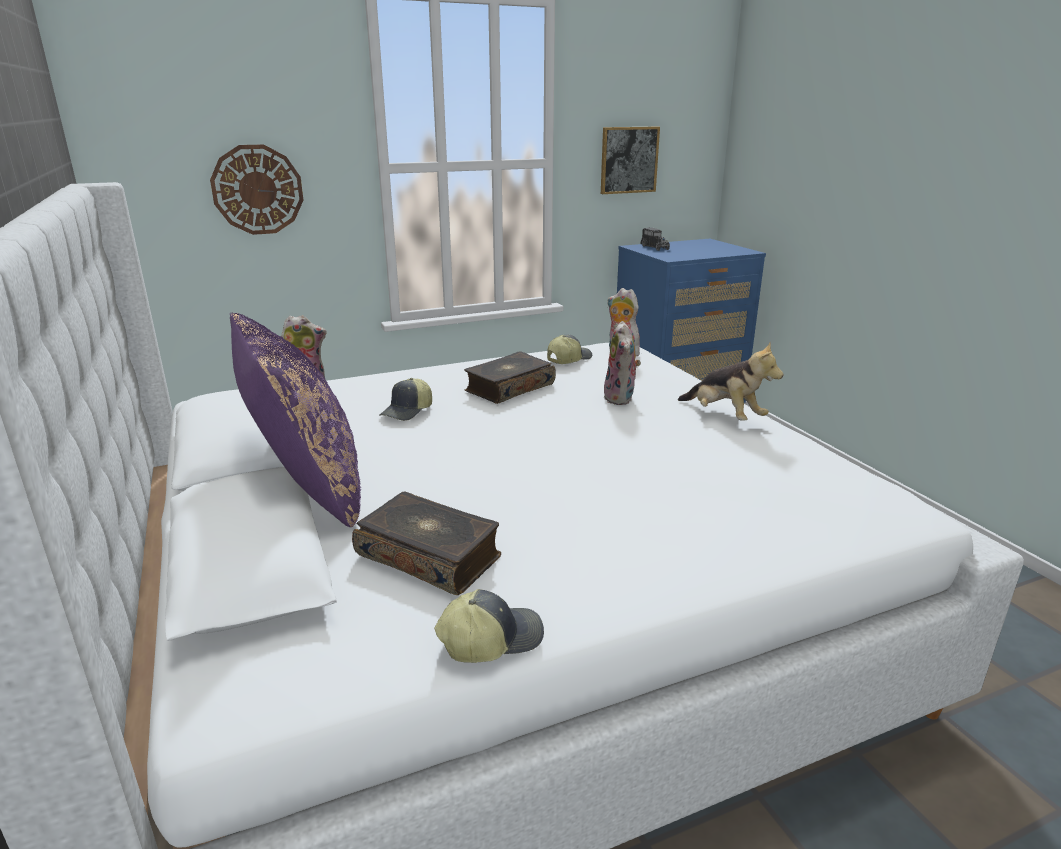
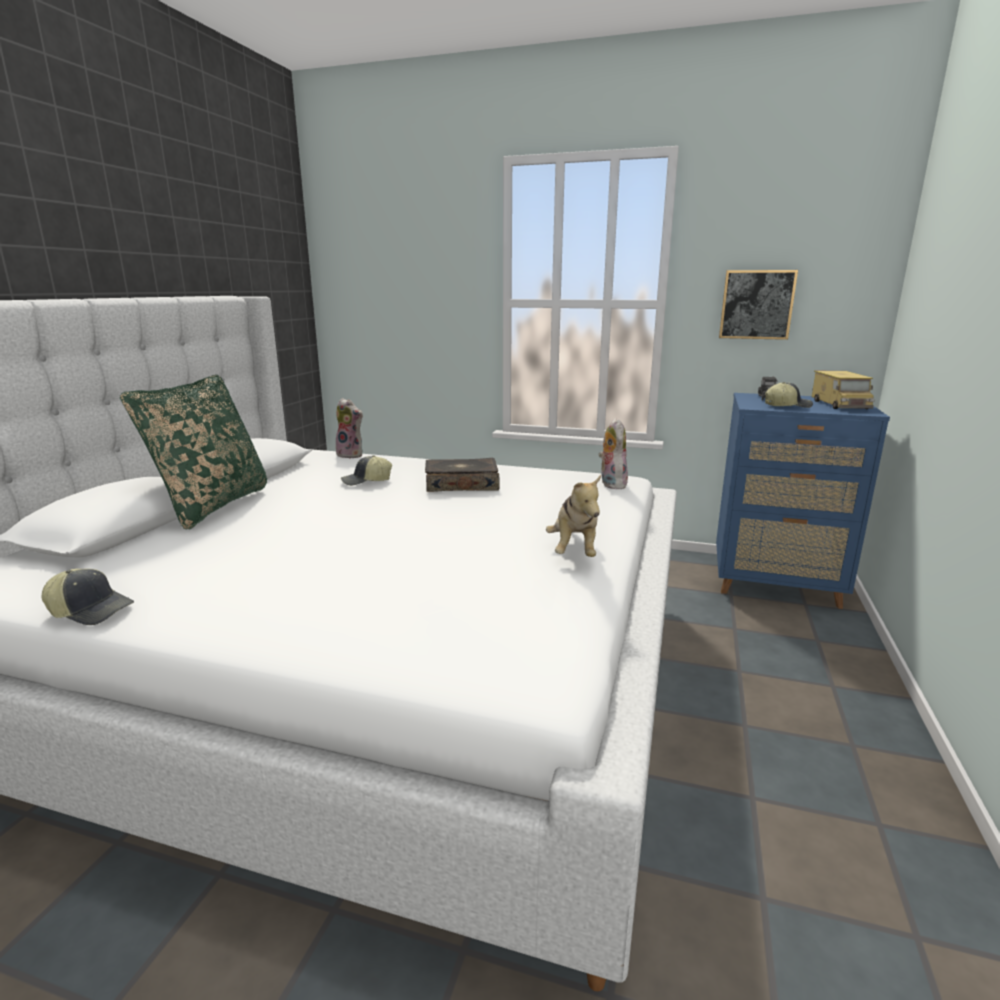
camera: 40 degrees right, 5 degrees down
wall clock [210,144,303,235] -> none
purple pillow [230,313,361,528] -> green pillow [120,374,267,530]
book [352,492,501,595] -> none
cap [547,335,592,364] -> cap moved to [765,382,813,408]
plush toy [604,321,641,405] -> none
none -> toy truck [812,371,875,409]

